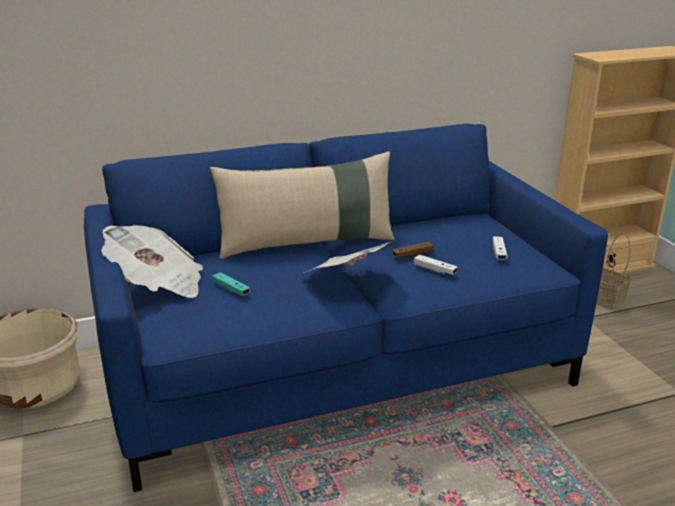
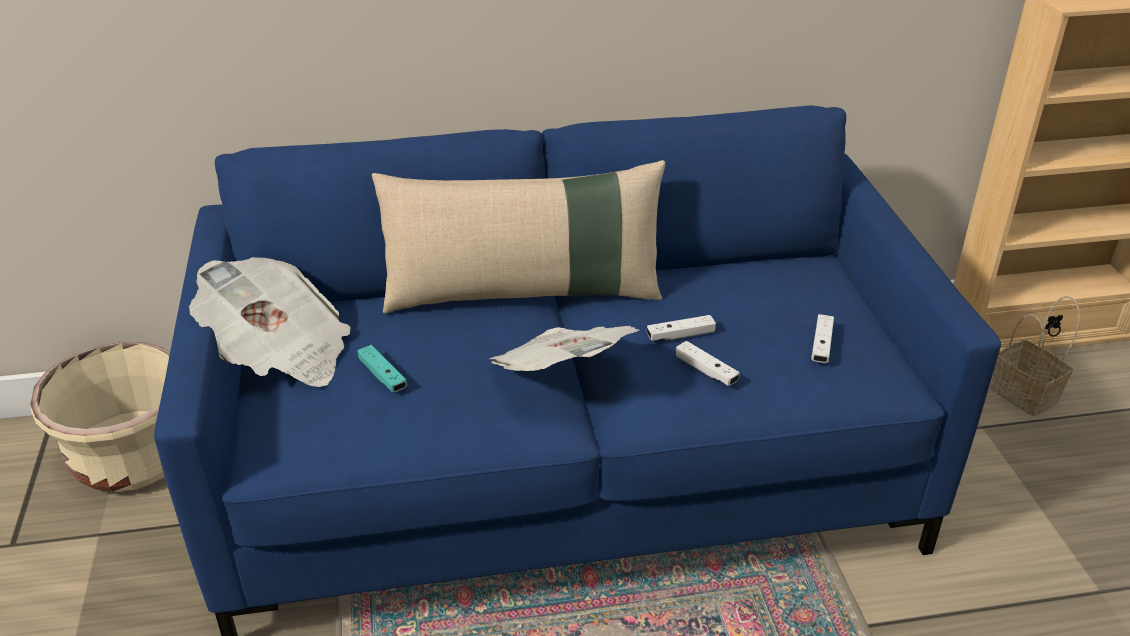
camera: 10 degrees right, 10 degrees up
brown game controller [392,242,434,258] -> white game controller [647,315,716,341]

